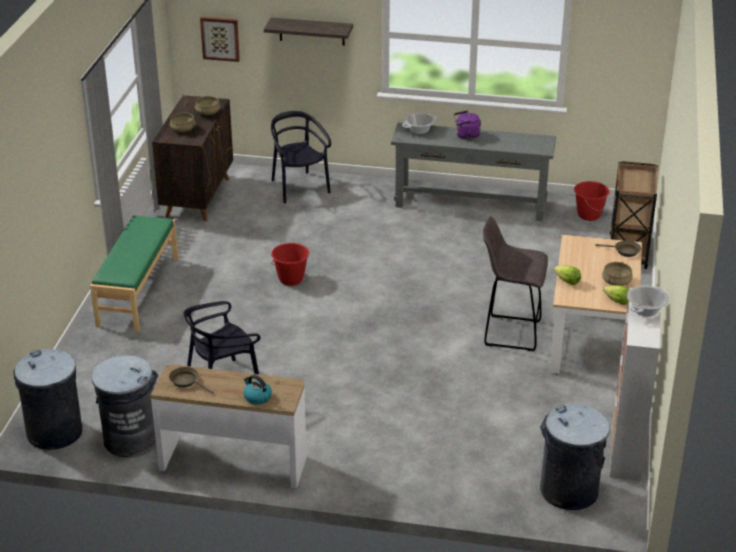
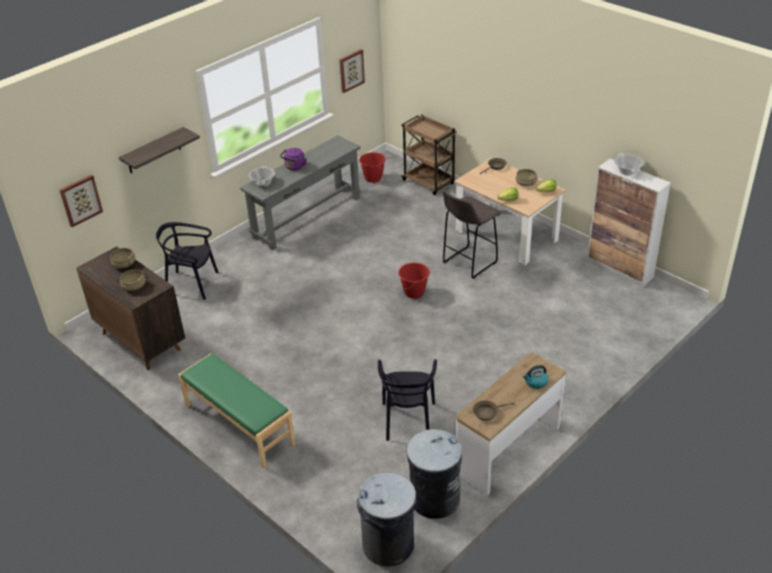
camera: 55 degrees left, 5 degrees up
red bucket [271,243,309,286] -> red bucket moved to [398,263,430,299]
grey trash can [540,404,610,510] -> none
none -> picture [339,49,365,93]

